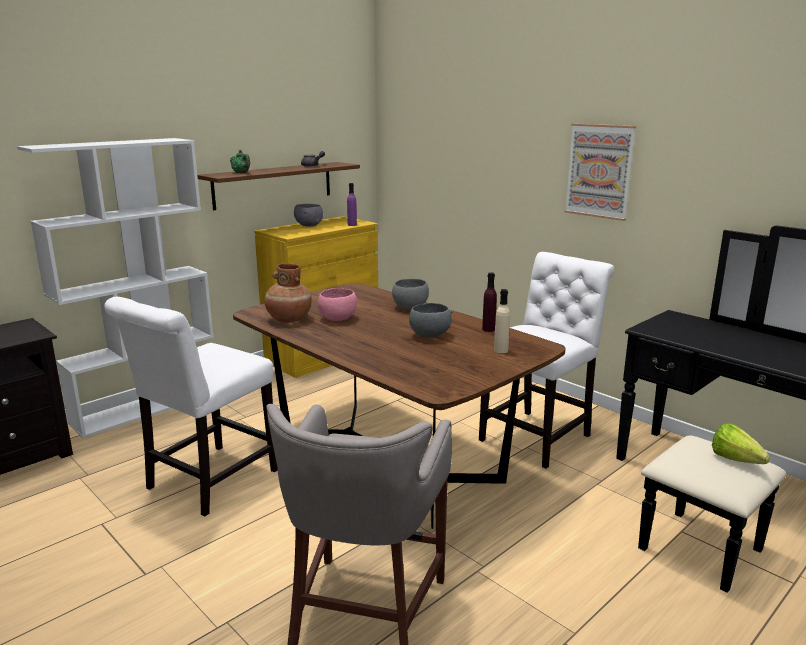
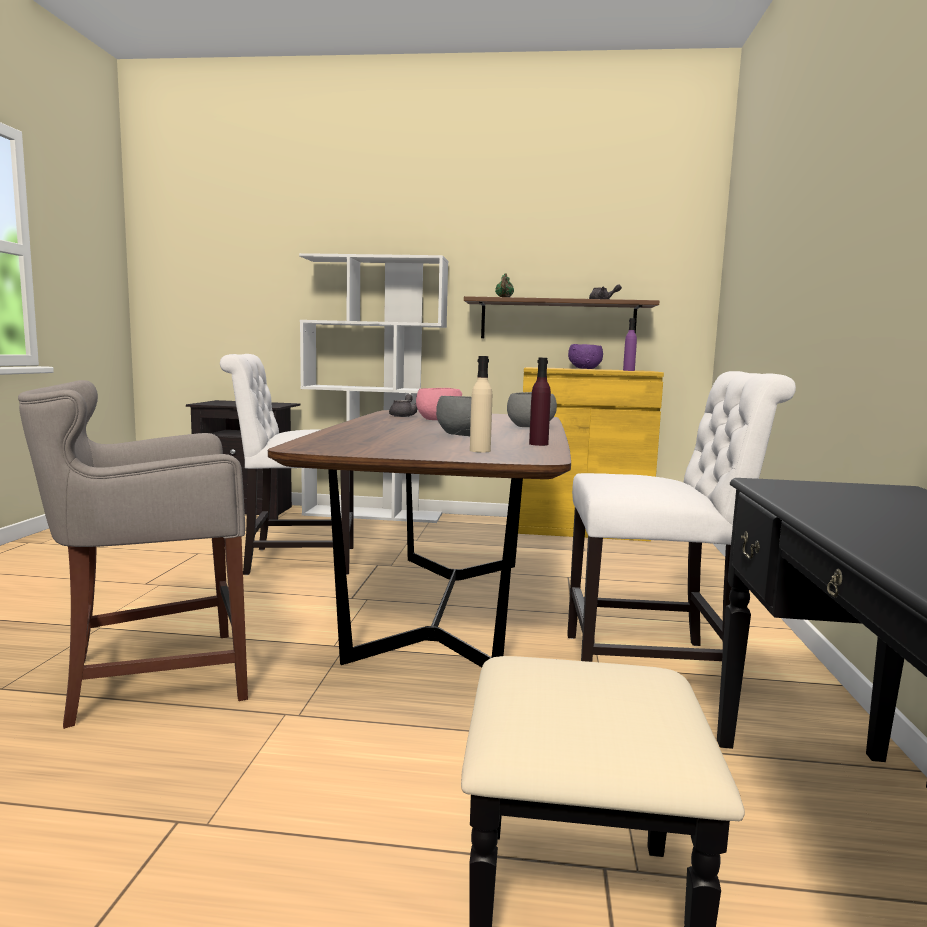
camera: 50 degrees right, 10 degrees down
brown vase [264,263,312,322] -> grey teapot [389,394,418,417]
grey bowl [294,204,323,227] -> purple bowl [568,344,603,369]
picture [564,124,636,221] -> none
lettuce [712,423,770,464] -> none

